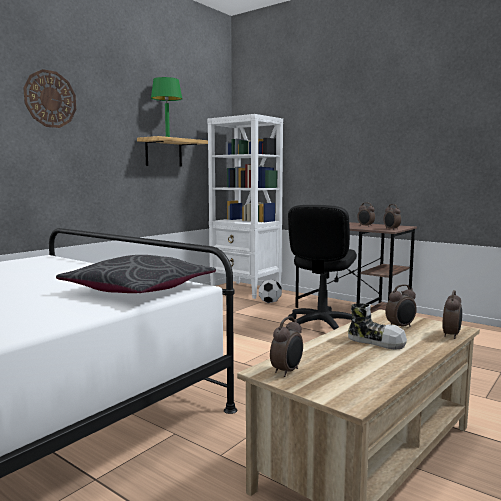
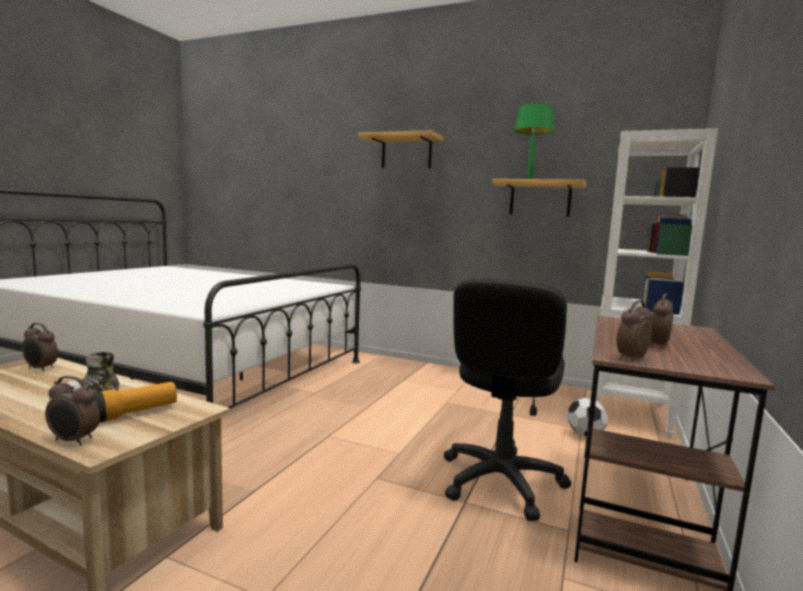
camera: 75 degrees right, 0 degrees up
wall clock [23,69,76,128] -> shelf [358,130,443,168]
grey pillow [56,255,216,293] -> none
black office chair [288,205,357,330] -> black office chair turned 75 degrees counterclockwise [444,278,571,521]
alarm clock [385,284,417,327] -> flashlight [95,382,177,423]

